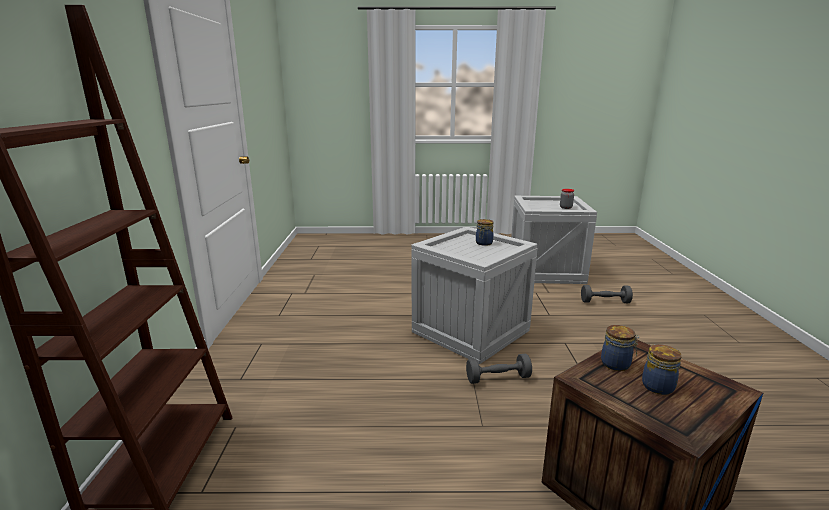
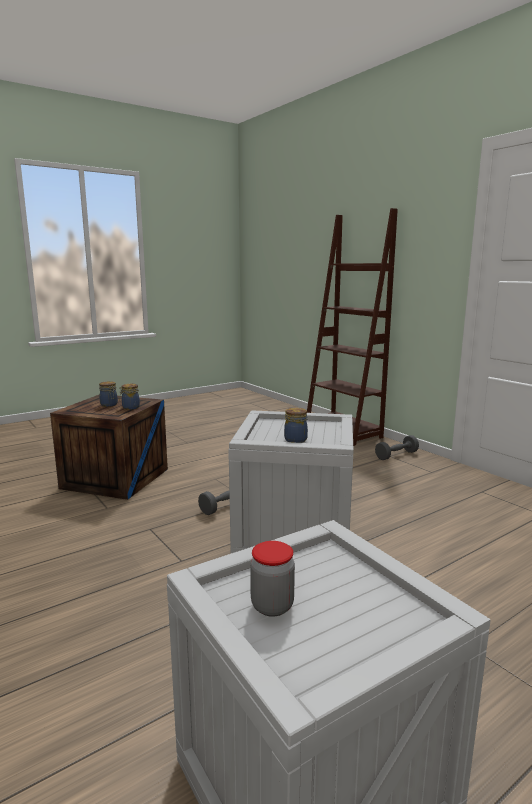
camera: 145 degrees right, 5 degrees down
grey dumbbell [581,285,633,303] -> grey dumbbell moved to [375,435,419,460]

